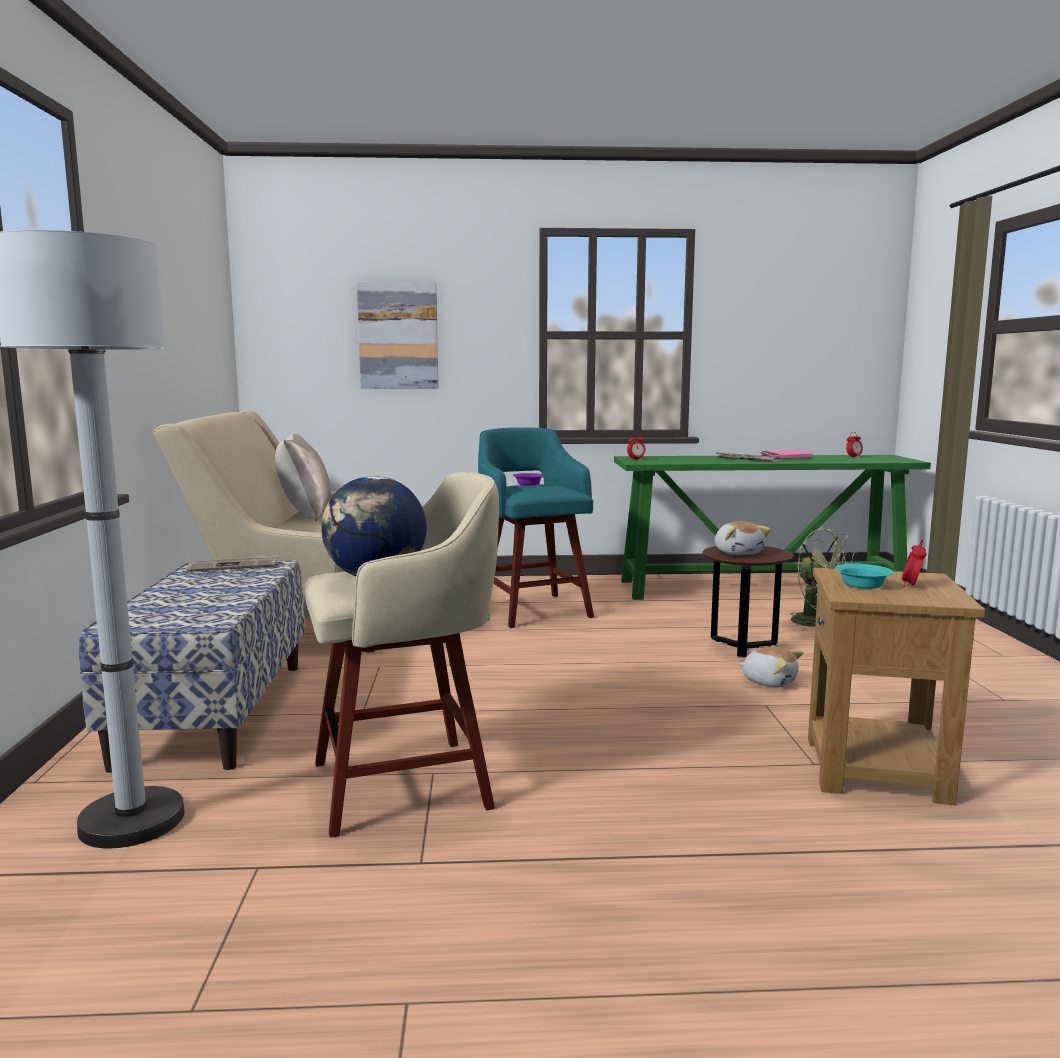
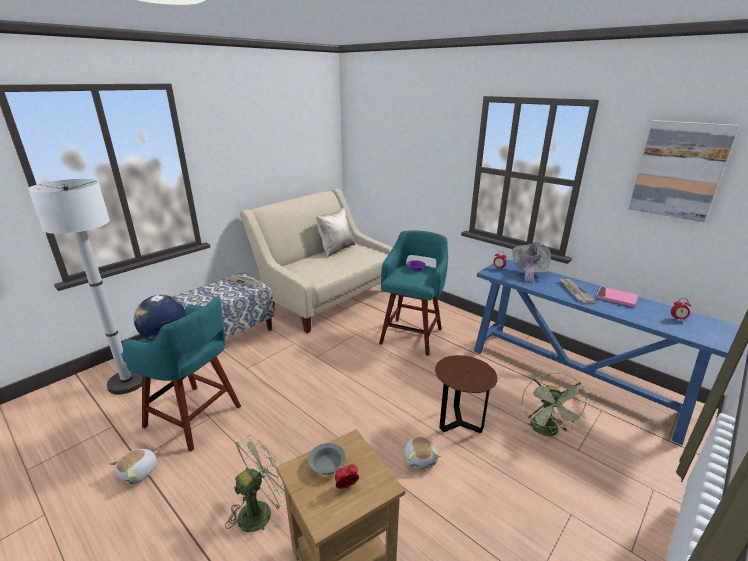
camera: 45 degrees right, 15 degrees up
beige stool [305,472,499,837] -> turquoise stool [121,296,241,451]
picture [357,282,438,389] -> picture moved to [628,120,739,222]
green console table [614,455,931,600] -> blue console table [474,259,740,445]
plush toy [715,521,771,555] -> plush toy moved to [108,449,158,484]
turquoise bowl [835,563,893,589] -> grey bowl [308,443,346,475]
none -> green fan [225,435,286,532]
none -> grey hat [512,242,551,284]

